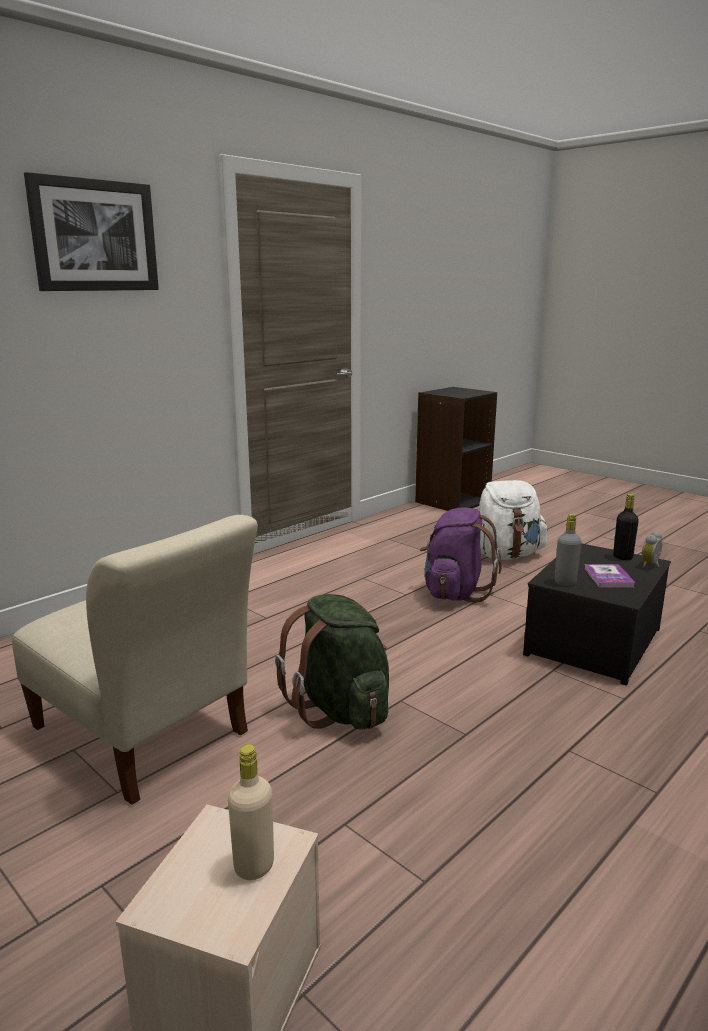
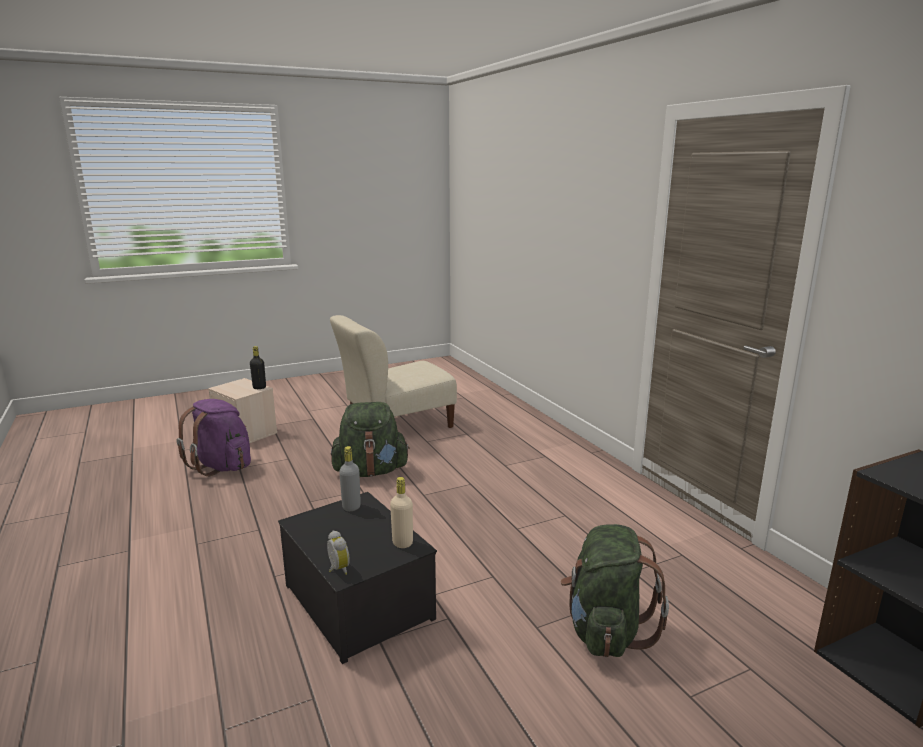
camera: 110 degrees right, 0 degrees up
picture [24,172,159,291] -> none
beige bottle [228,744,274,880] -> beige bottle moved to [390,477,413,548]
purple backpack [420,507,502,603] -> purple backpack moved to [177,399,251,476]
white backpack [479,480,548,560] -> green backpack [560,524,669,657]
book [585,564,636,587] -> none
black bottle [613,494,639,560] -> black bottle moved to [250,346,266,389]

